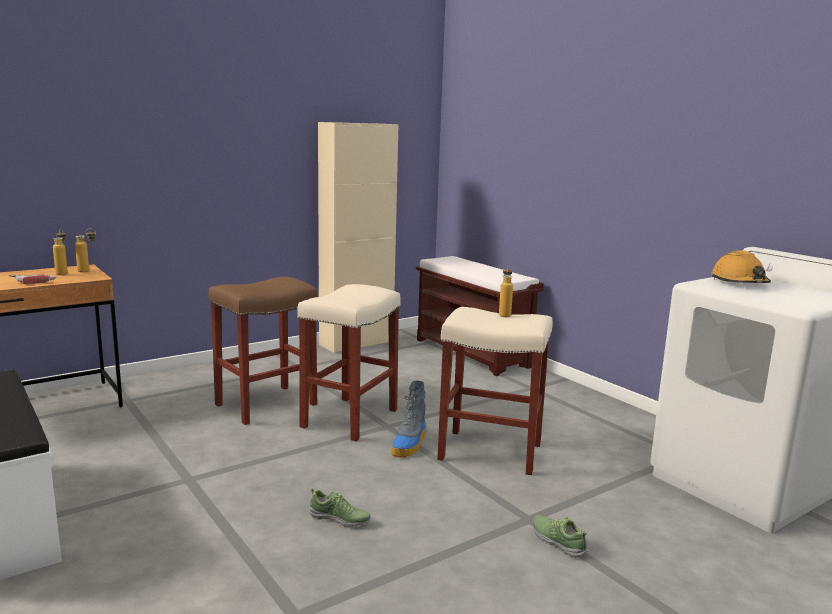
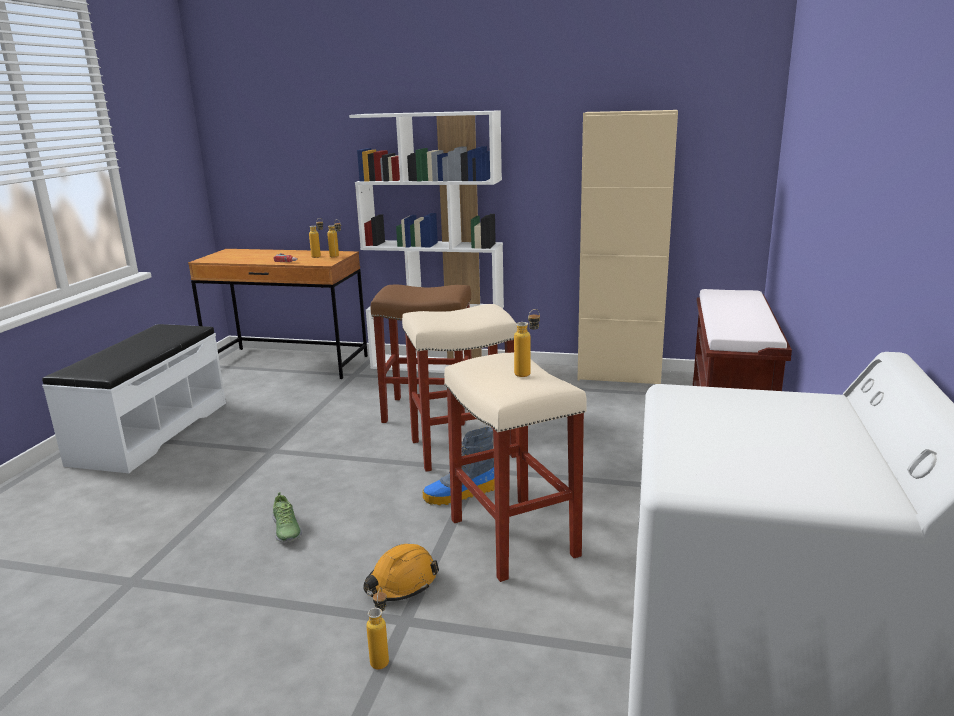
camera: 50 degrees right, 5 degrees up
shoe [532,515,588,558] -> bottle [366,587,389,670]
orange hard hat [711,250,771,283] -> orange hard hat moved to [363,544,439,601]
none -> white bookcase [349,110,504,373]

